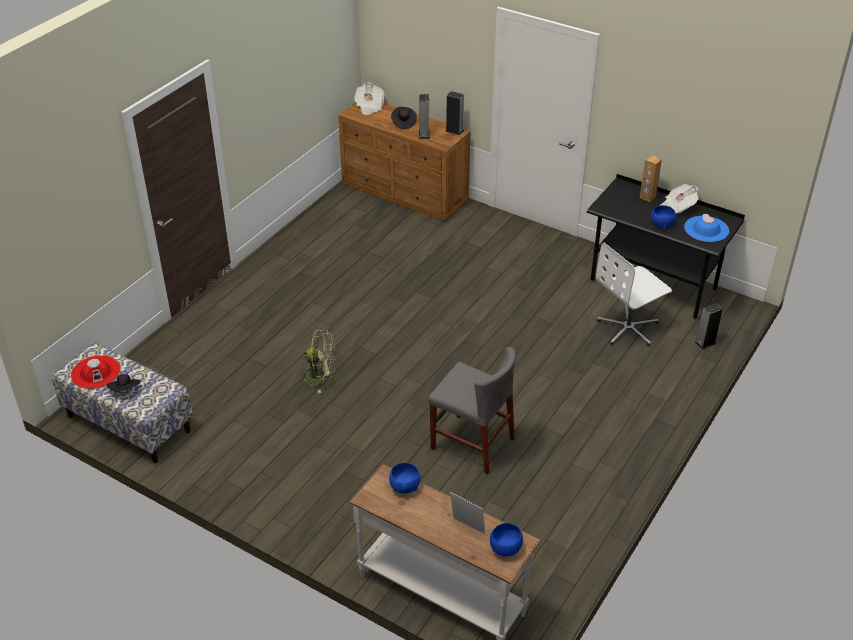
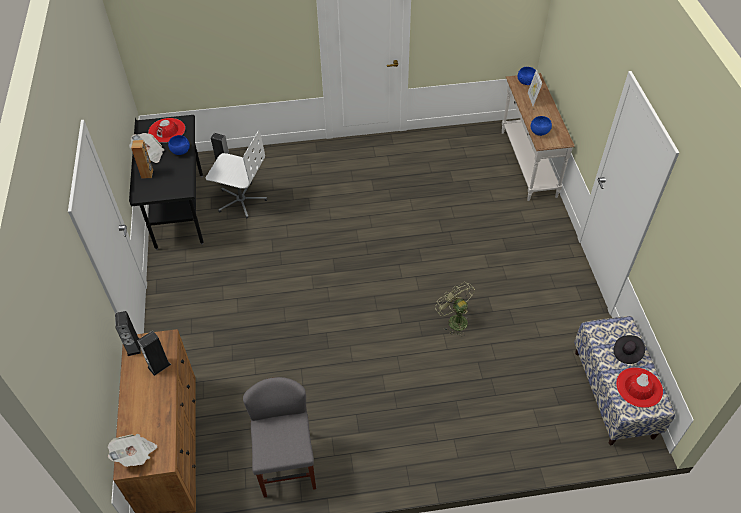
camera: 130 degrees left, 10 degrees up
black hat [391,107,417,129] -> none
grey chair [428,347,516,475] -> grey chair moved to [243,377,316,498]
blue hat [684,214,729,242] -> red hat [148,118,185,143]

